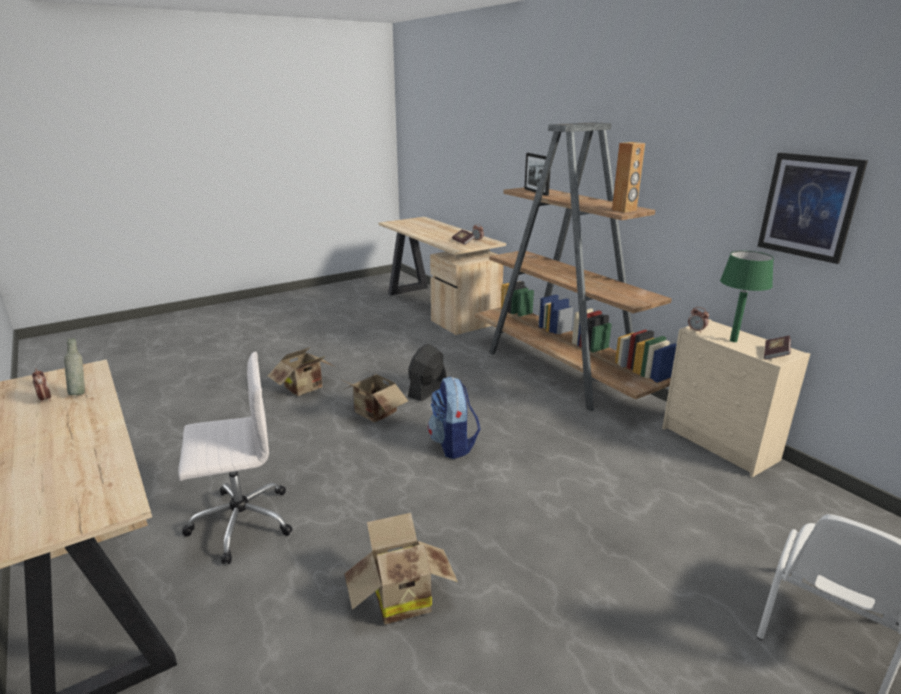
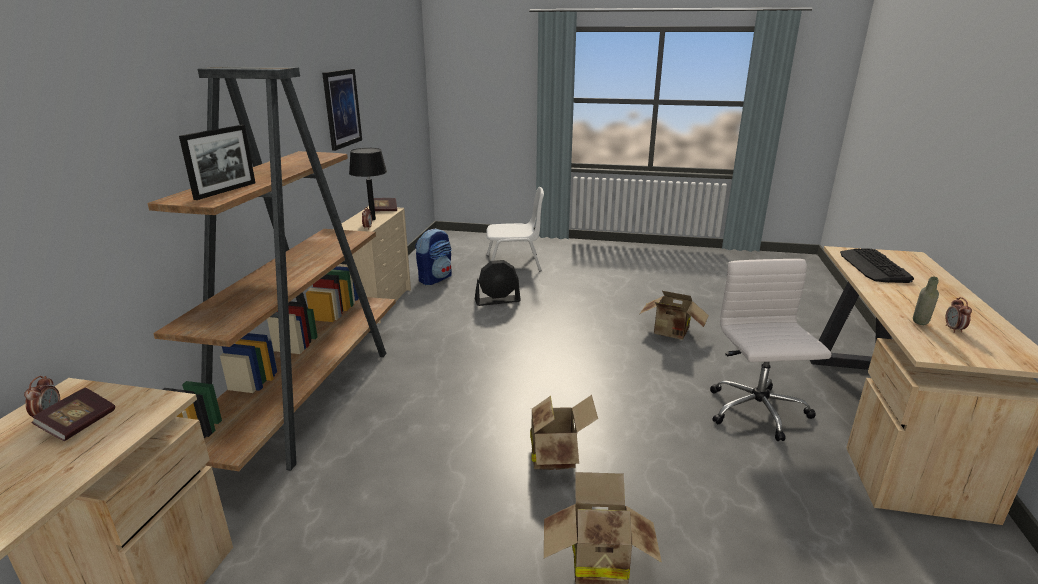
camera: 135 degrees left, 0 degrees up
white office chair [178,351,292,564] -> white office chair turned 60 degrees clockwise [710,259,831,441]
black fan [408,344,447,401] -> black fan moved to [475,260,521,306]
backpack [428,377,481,459] -> backpack moved to [415,228,452,285]
brown speaker [612,142,645,213] -> none
green table lamp [720,251,774,342] -> black table lamp [349,148,387,220]
none -> keyboard [840,248,914,283]

